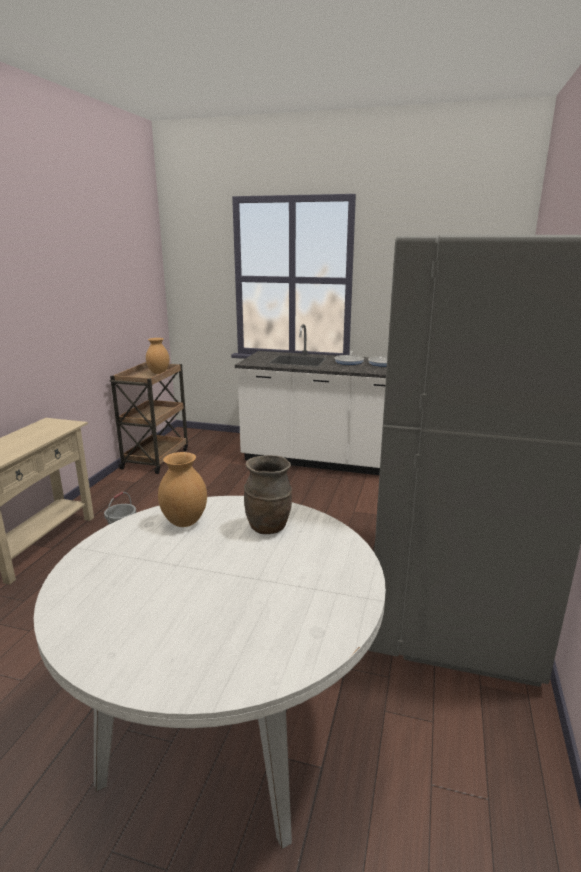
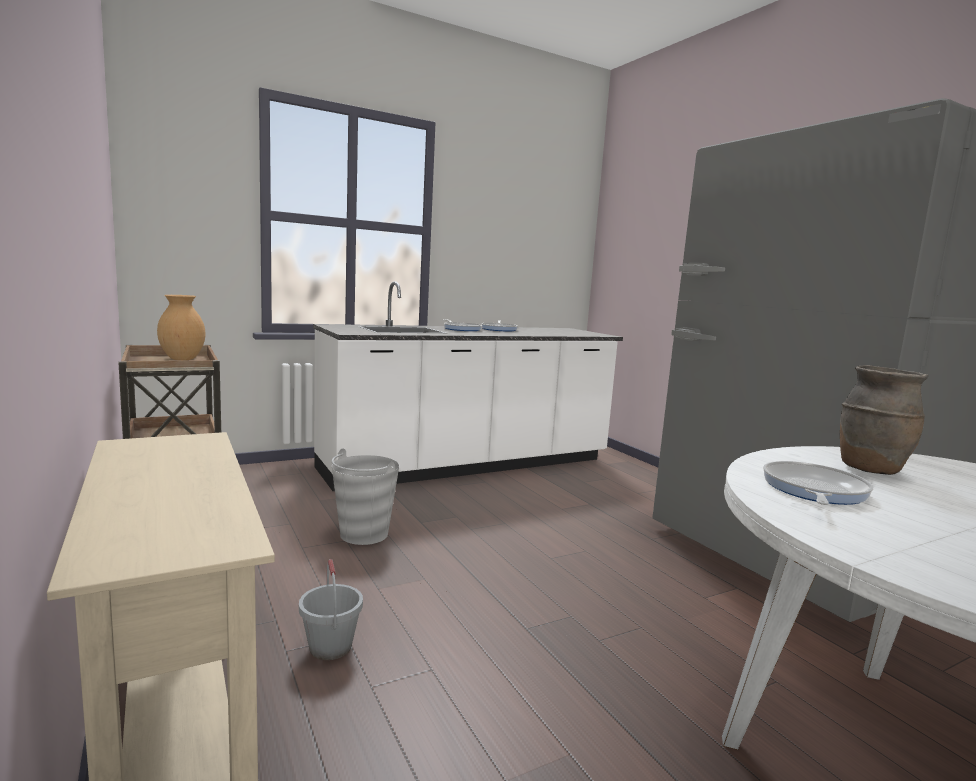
camera: 45 degrees left, 10 degrees down
brown vase [158,452,207,527] -> frying pan [763,461,873,505]
none -> grey bucket [332,448,399,545]

